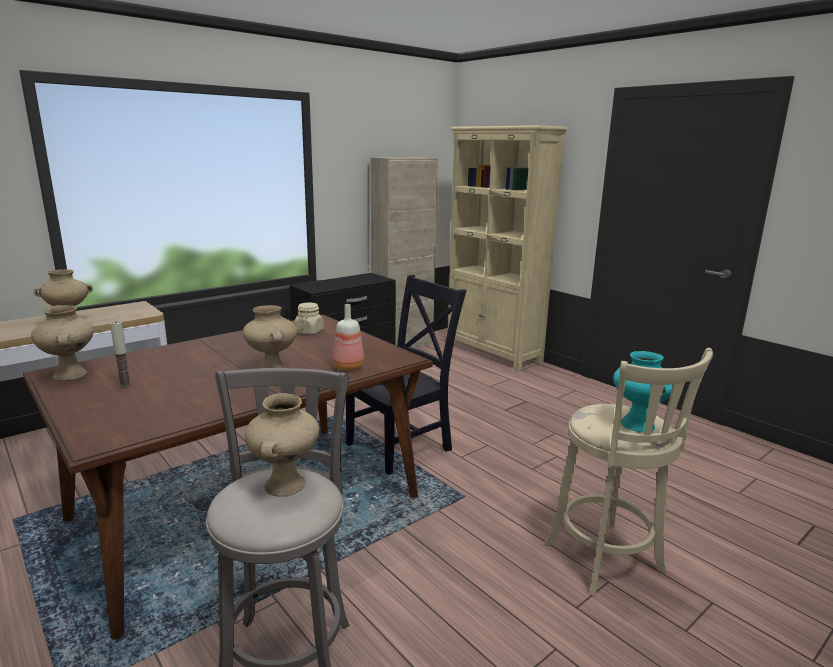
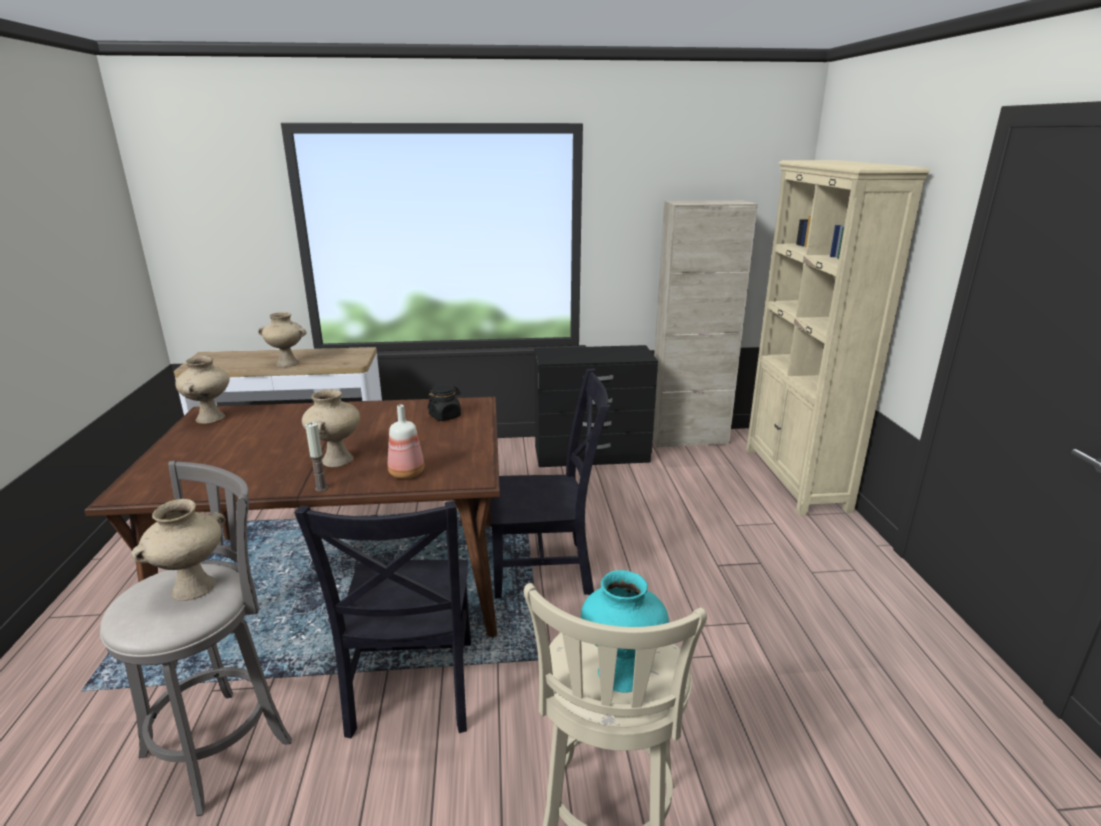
camera: 35 degrees right, 5 degrees up
candle [110,321,132,388] -> candle moved to [305,422,328,491]
beige jar [294,303,324,334] -> black jar [428,384,461,421]
none -> black chair [294,501,471,738]

